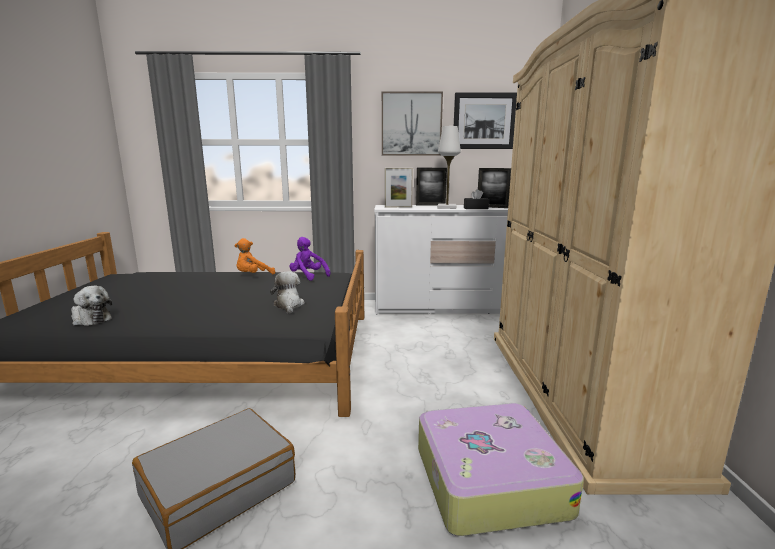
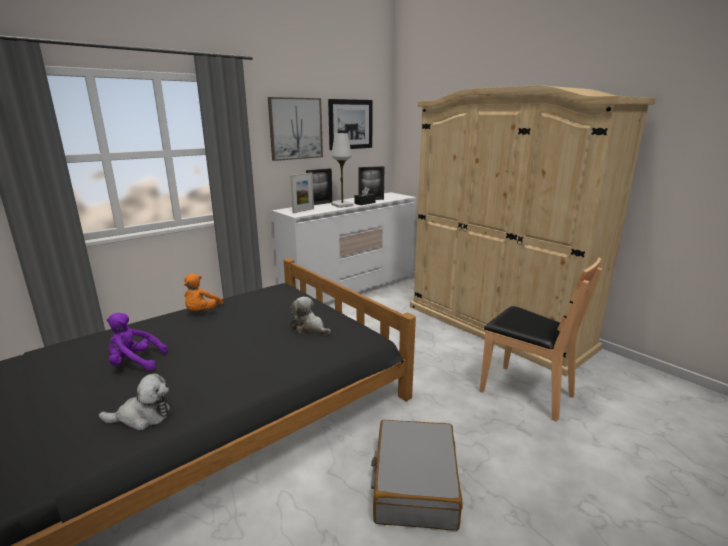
camera: 40 degrees left, 5 degrees up
purple plush toy [289,237,331,281] -> purple plush toy moved to [107,313,168,371]
suitcase [418,403,584,536] -> brown chair [480,258,602,422]

